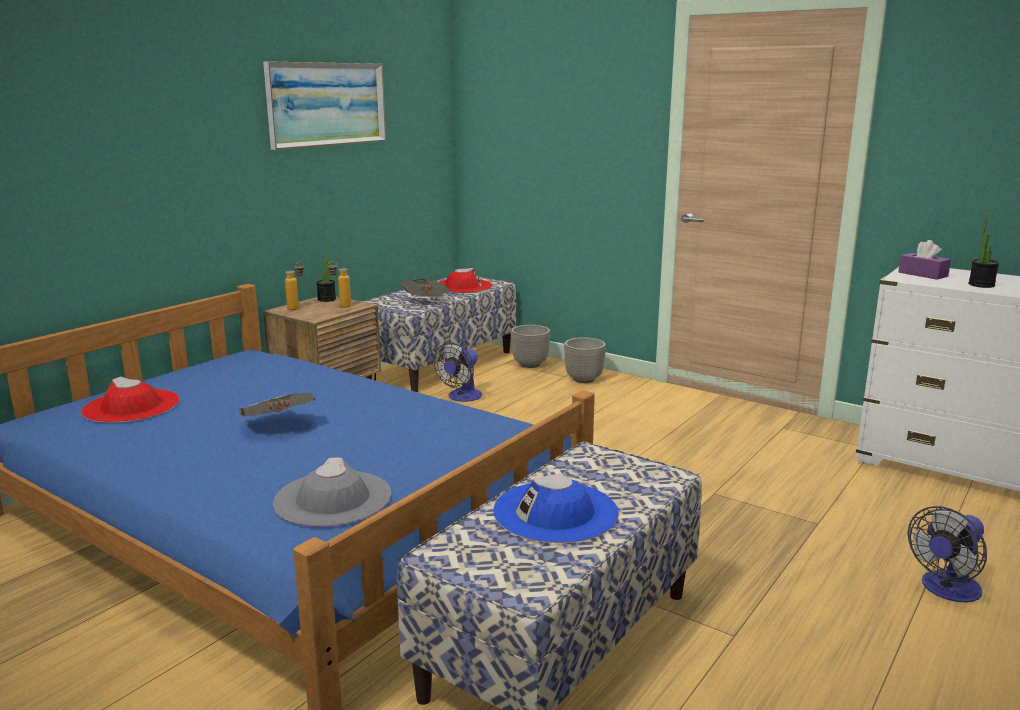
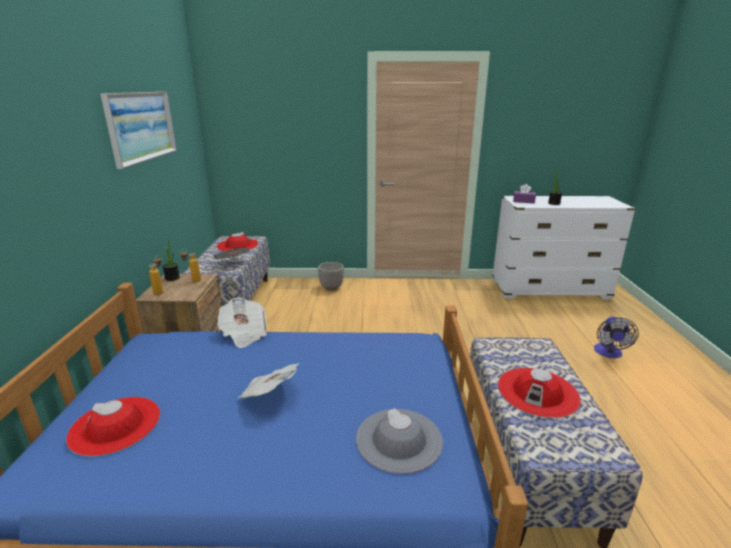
camera: 35 degrees left, 5 degrees up
fan [434,343,482,402] -> none
blue hat [493,474,618,543] -> red hat [498,368,581,418]
planter [511,325,550,368] -> none
none -> newspaper [217,297,267,348]

